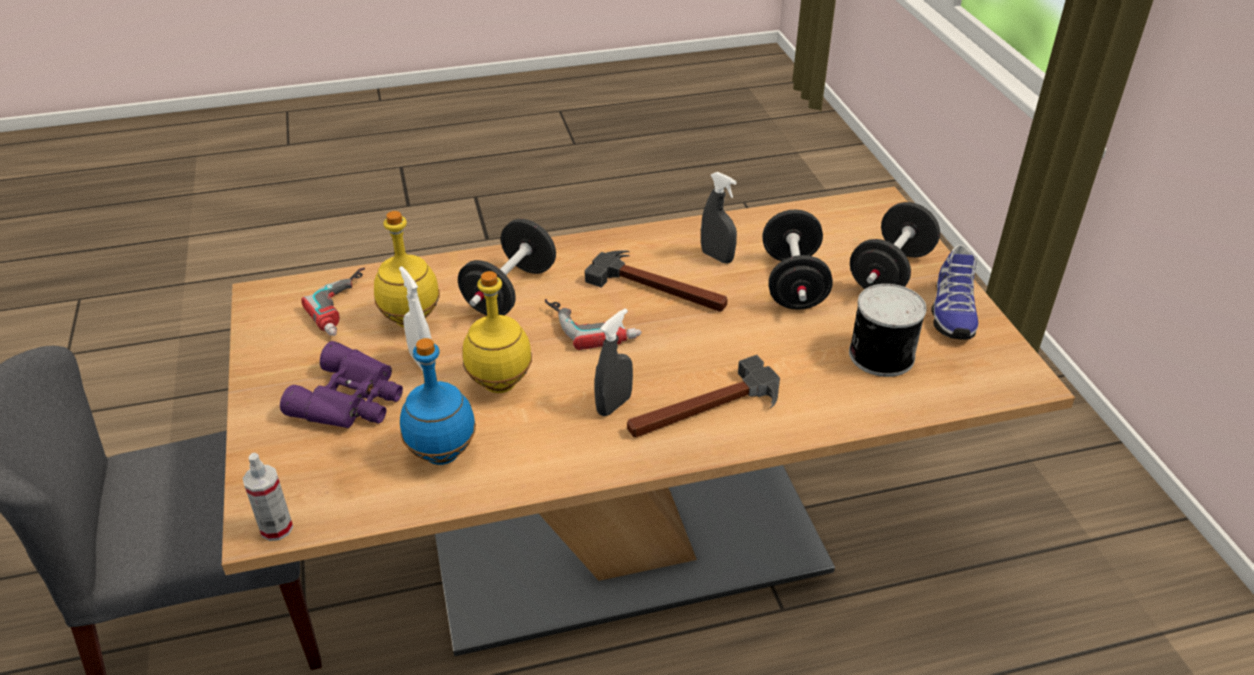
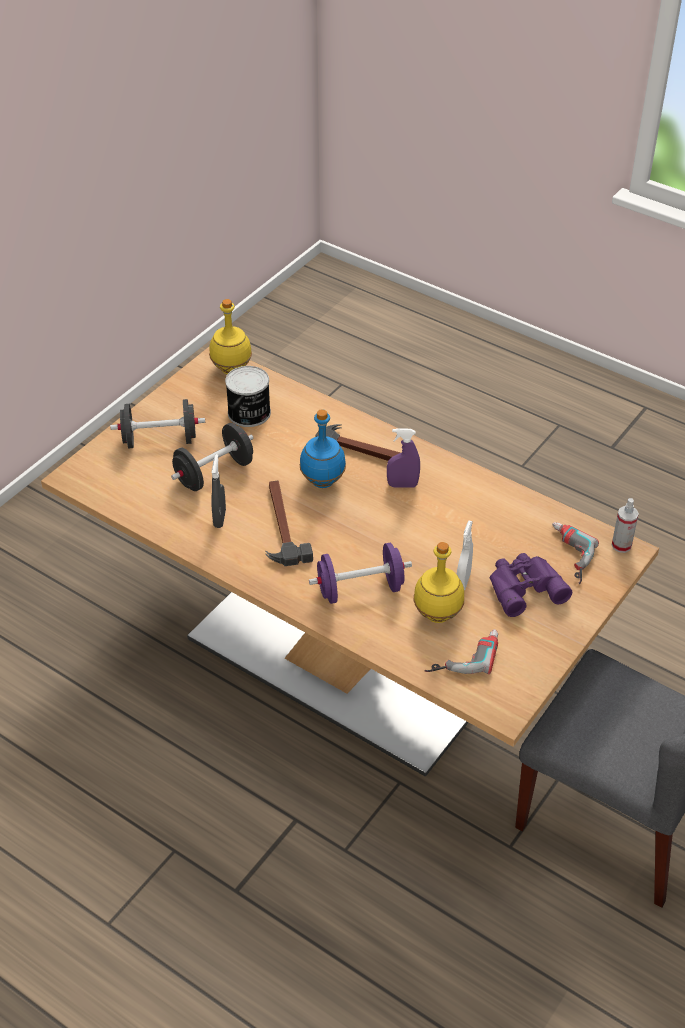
camera: 130 degrees left, 5 degrees up
blue bottle [400,338,476,465] -> blue bottle moved to [300,409,346,488]
black dumbbell [458,219,556,315] -> purple dumbbell [309,543,412,604]
yellow bottle [463,271,532,393] -> yellow bottle moved to [209,299,252,374]
power drill [545,299,642,350] -> power drill moved to [552,522,599,584]
grey spray bottle [594,308,633,416] -> purple spray bottle [387,428,420,487]
shoe [931,245,978,340] -> none

